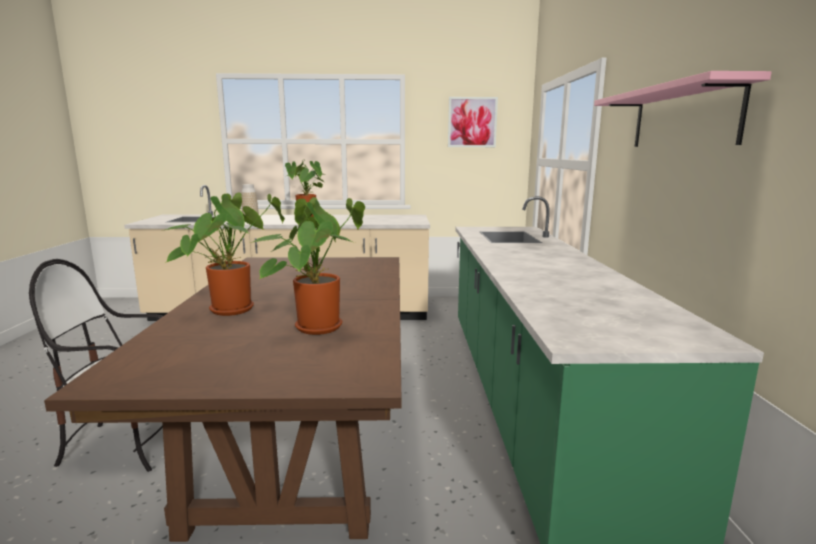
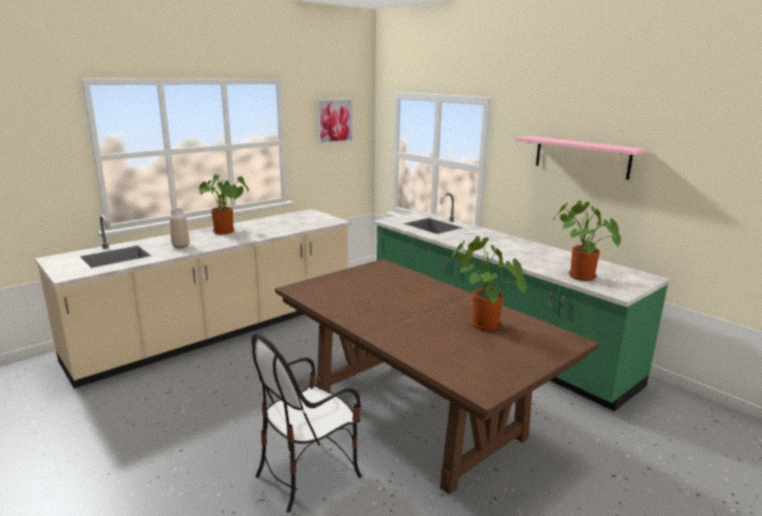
camera: 40 degrees left, 5 degrees up
potted plant [165,192,285,316] -> potted plant moved to [553,200,621,281]

